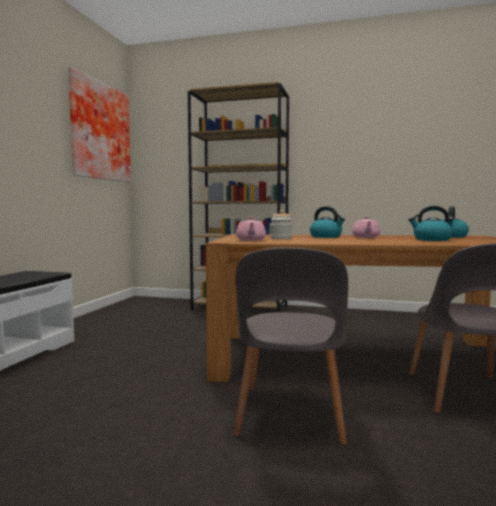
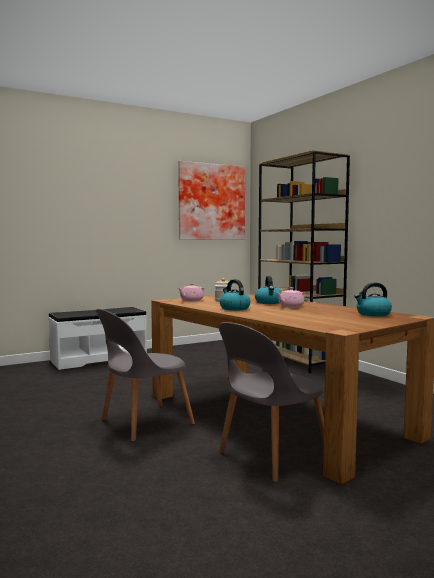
camera: 45 degrees right, 0 degrees up
kettle [409,206,453,241] -> kettle moved to [220,279,251,311]

